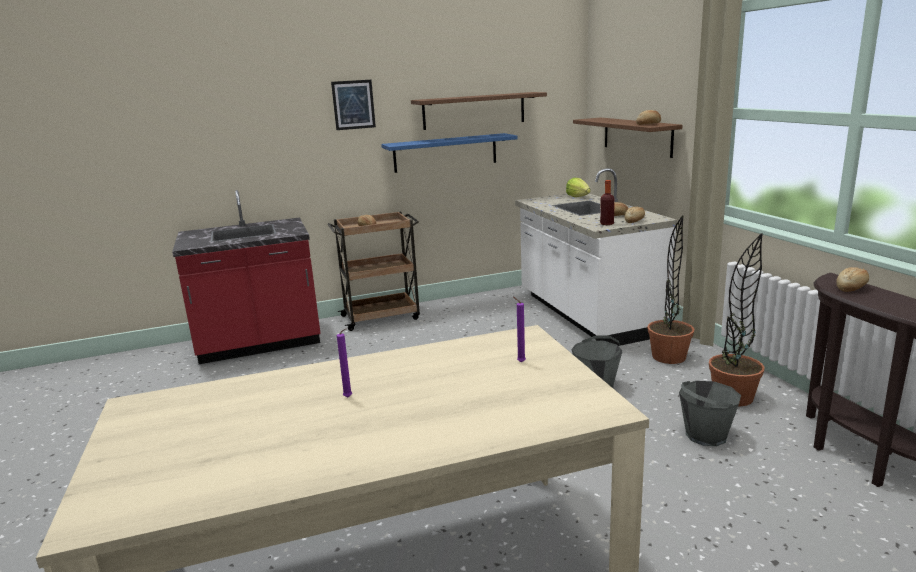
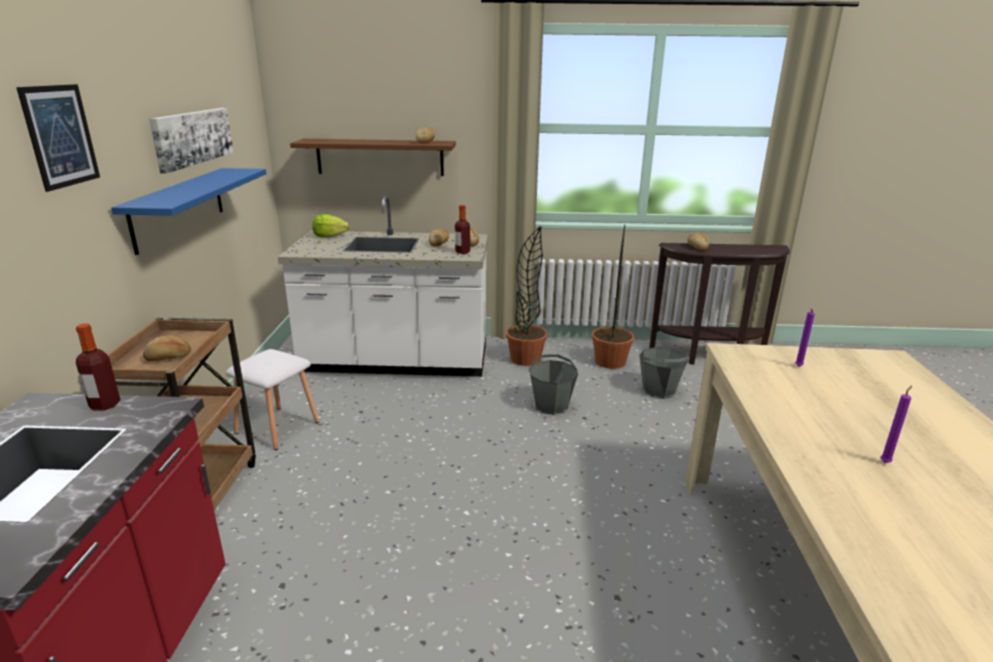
camera: 70 degrees left, 5 degrees up
brown shelf [411,92,547,130] -> picture [149,108,234,174]
none -> bottle [76,324,120,411]
none -> white stool [226,349,319,450]

